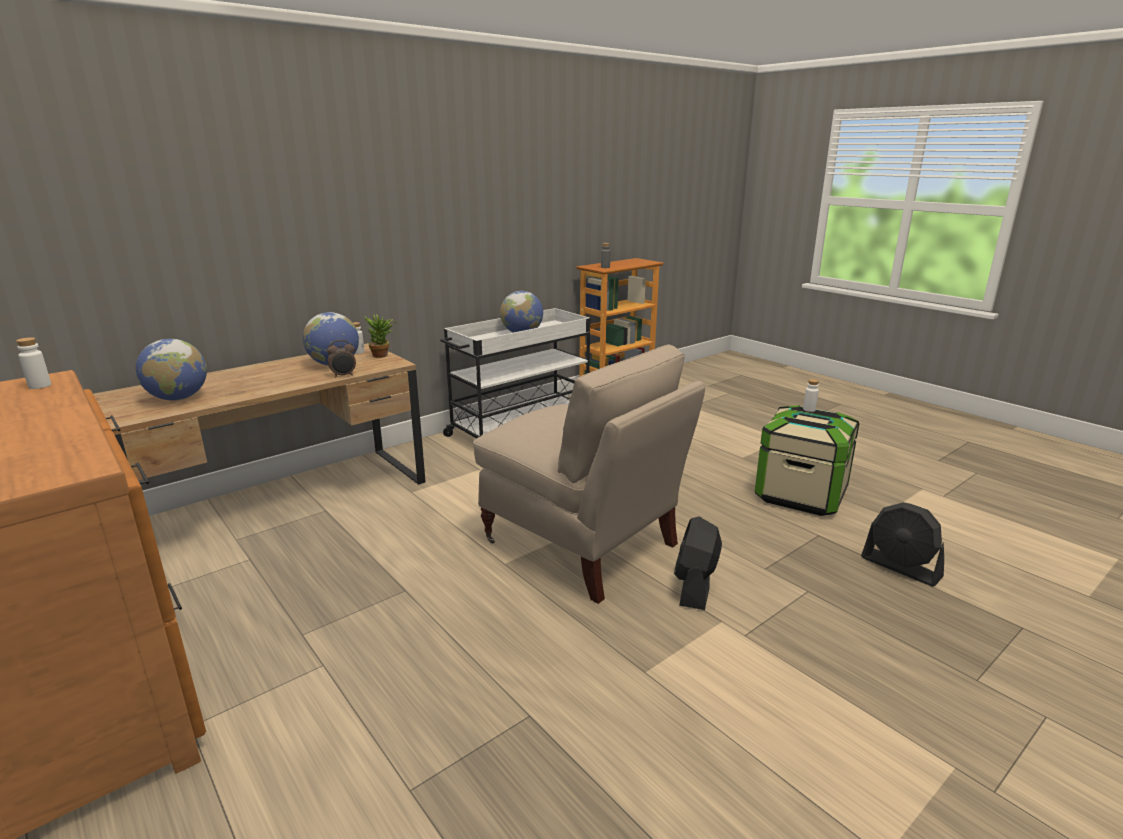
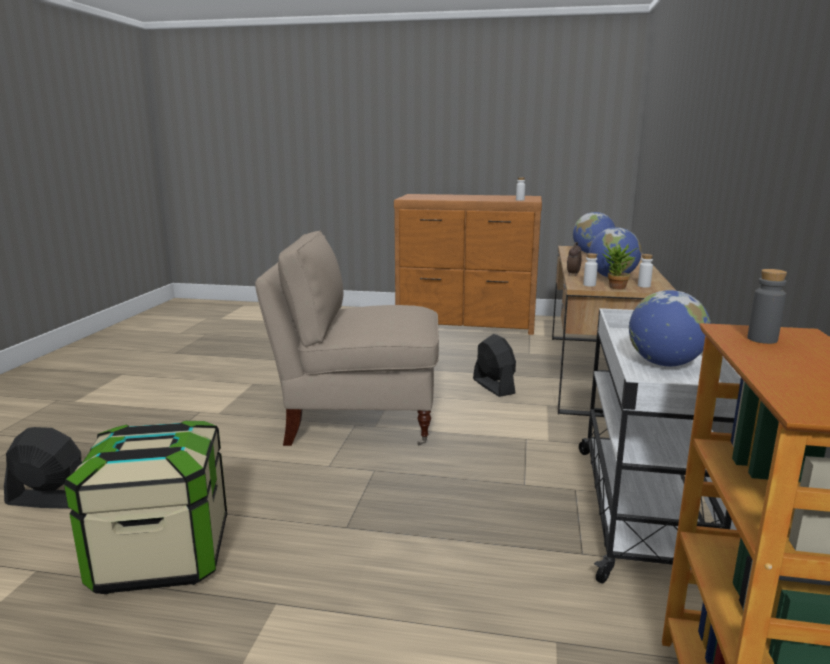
camera: 140 degrees right, 5 degrees down
black fan [674,517,722,610] -> black fan moved to [473,334,516,397]
white bottle [803,379,819,412] -> white bottle moved to [583,253,598,287]

